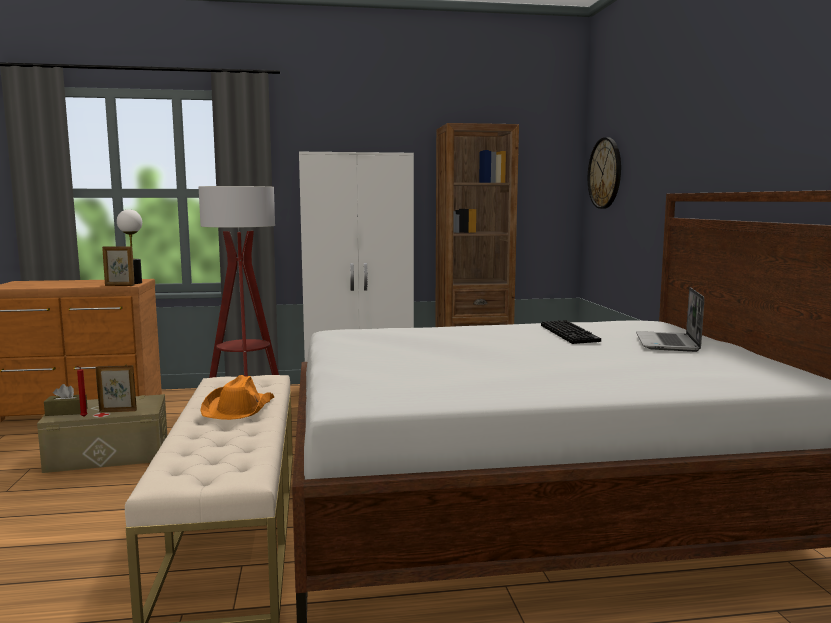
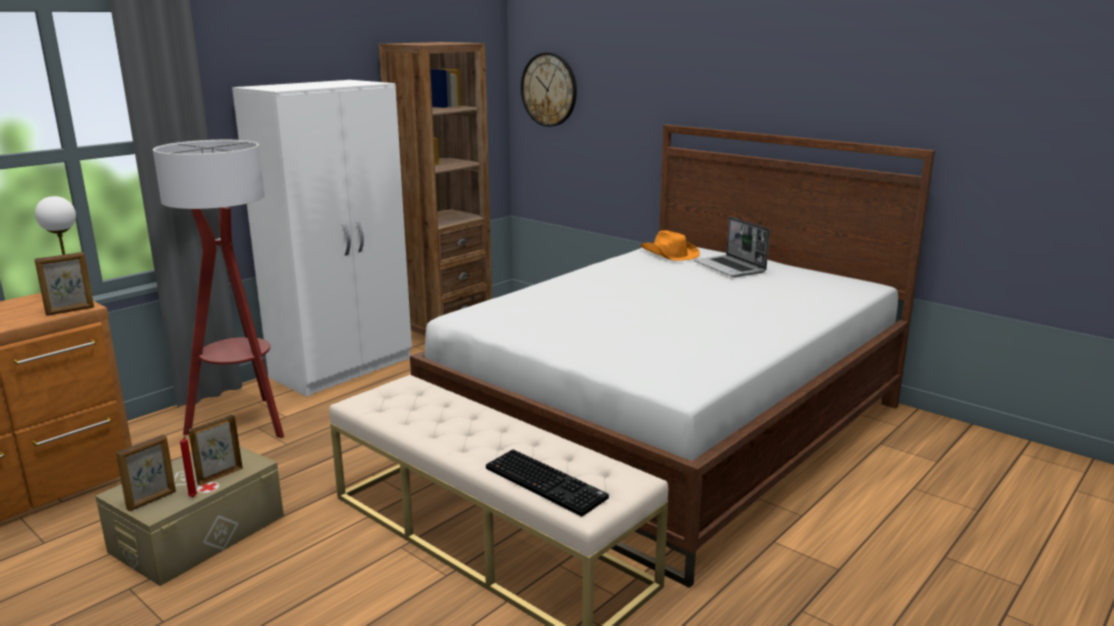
camera: 40 degrees left, 10 degrees up
brown tissue box [44,384,87,416] -> picture frame [116,435,176,511]
orange hat [200,375,274,420] -> orange hat moved to [640,230,700,261]
keyboard [541,320,601,344] -> keyboard moved to [486,449,609,517]

